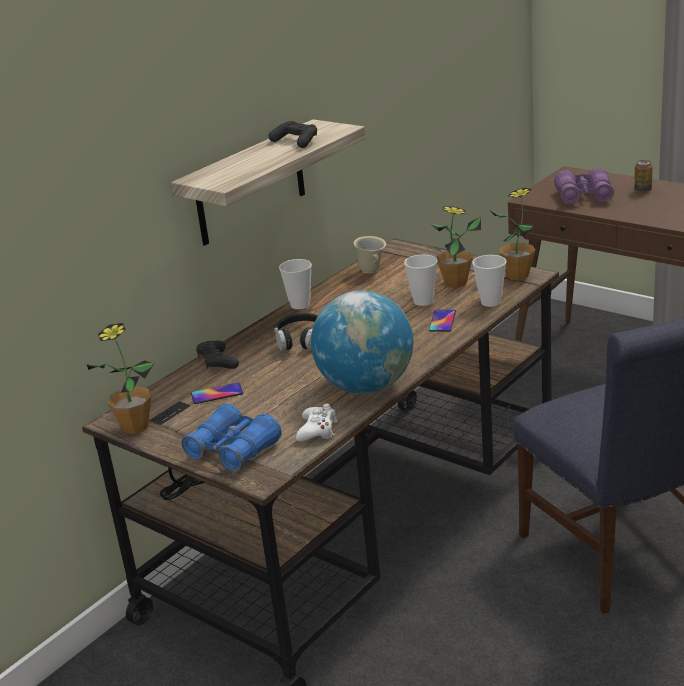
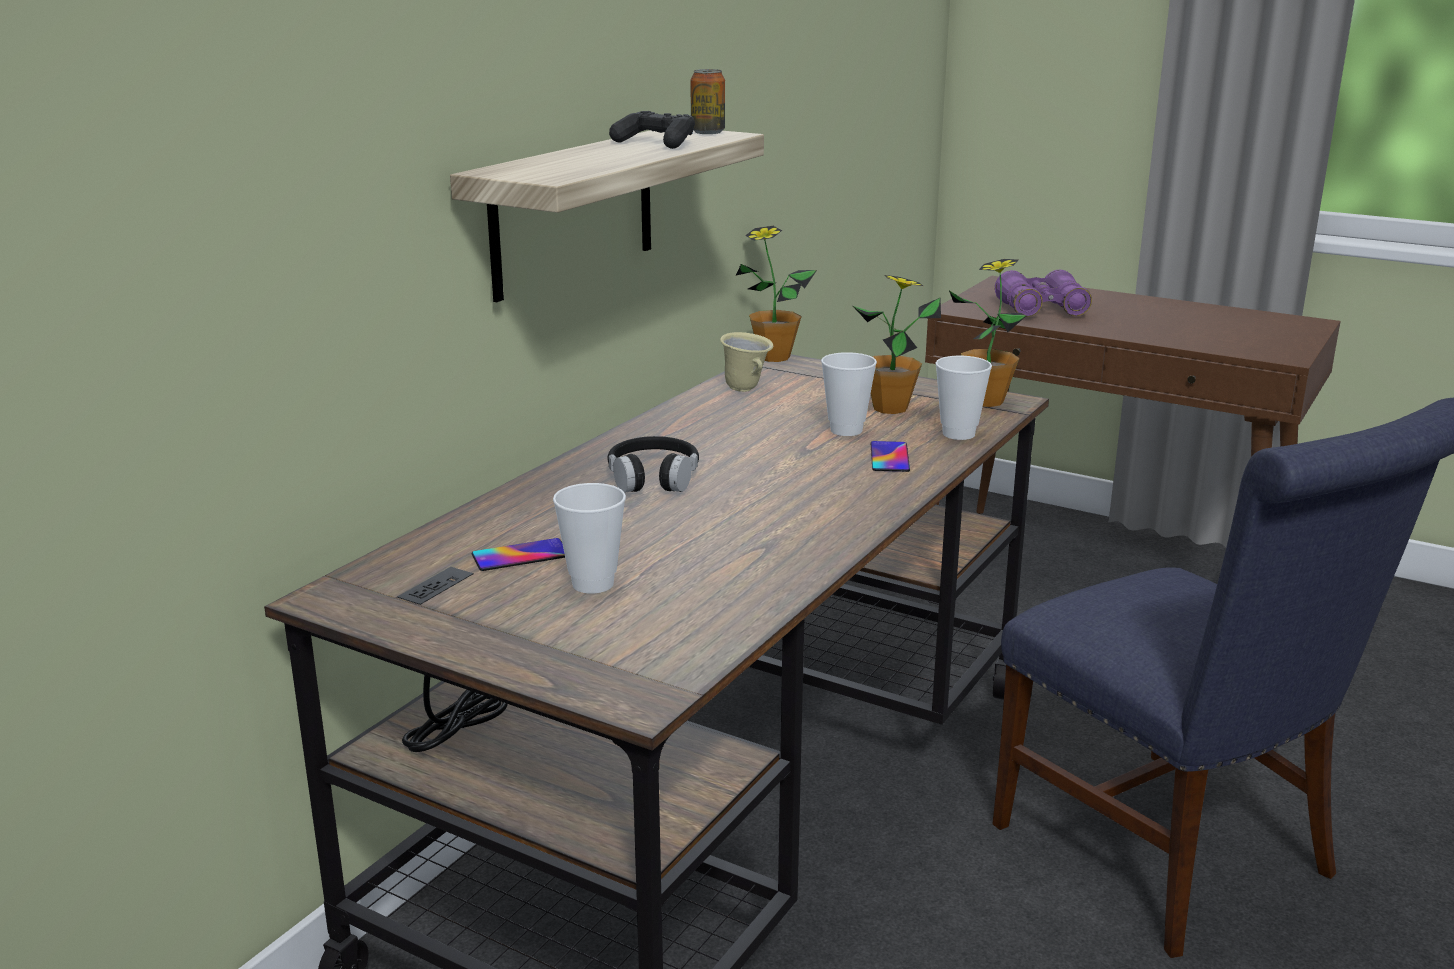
camera: 10 degrees left, 5 degrees down
potted plant [87,323,154,434] -> potted plant moved to [736,226,817,362]
blue binoculars [181,403,281,472] -> none
black game controller [196,341,239,369] -> none
cup [279,259,312,309] -> cup moved to [553,483,626,594]
white game controller [296,404,337,442] -> none
globe [311,291,413,394] -> none
can [634,160,653,193] -> can moved to [690,69,725,134]

